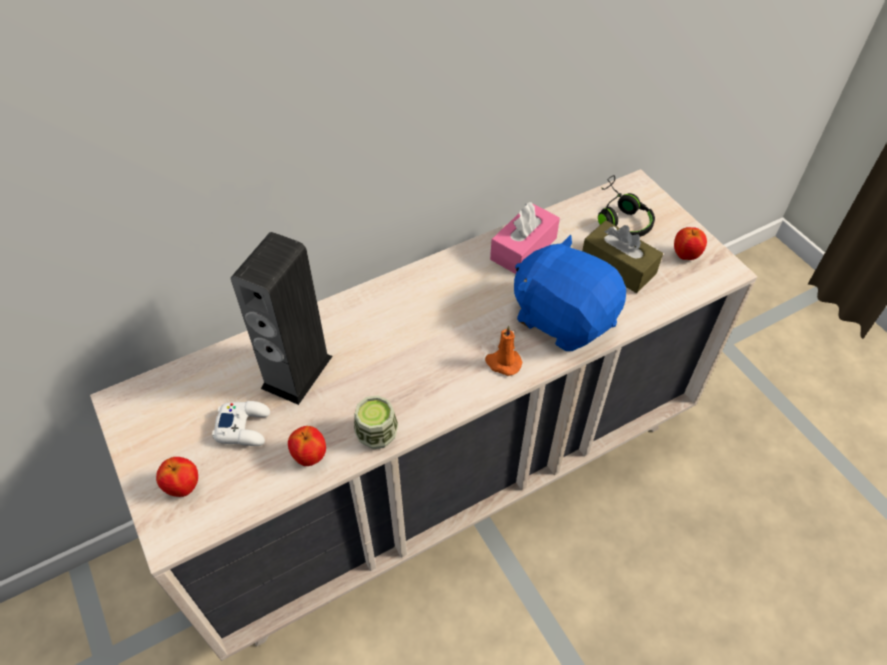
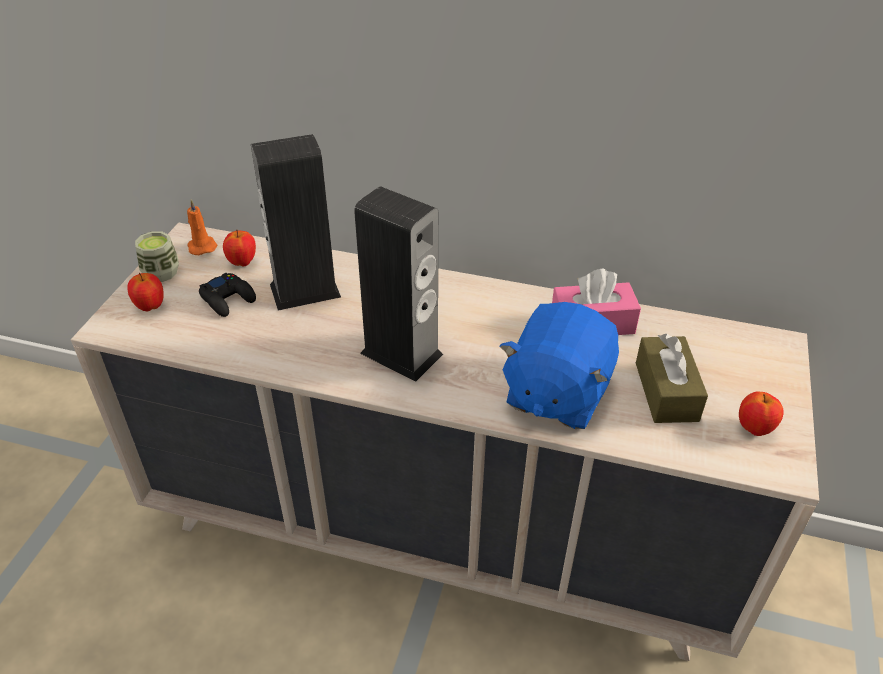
camera: 45 degrees right, 10 degrees down
white game controller [212,401,270,446] -> black game controller [199,273,256,317]
apple [288,426,326,466] -> apple moved to [223,230,256,267]
cup [354,395,398,449] -> cup moved to [135,231,179,282]
orange candle [485,325,522,376] -> orange candle moved to [187,200,218,255]
blue plush toy [514,234,626,351] -> blue plush toy turned 150 degrees counterclockwise [500,302,619,429]
black headphones [598,175,655,237] -> none
none -> speaker [354,186,443,382]

